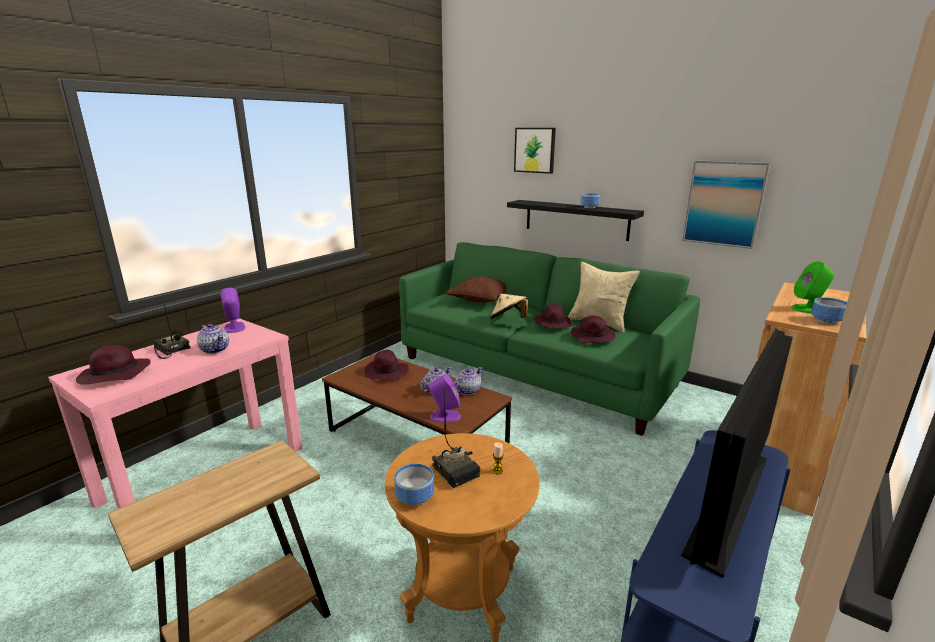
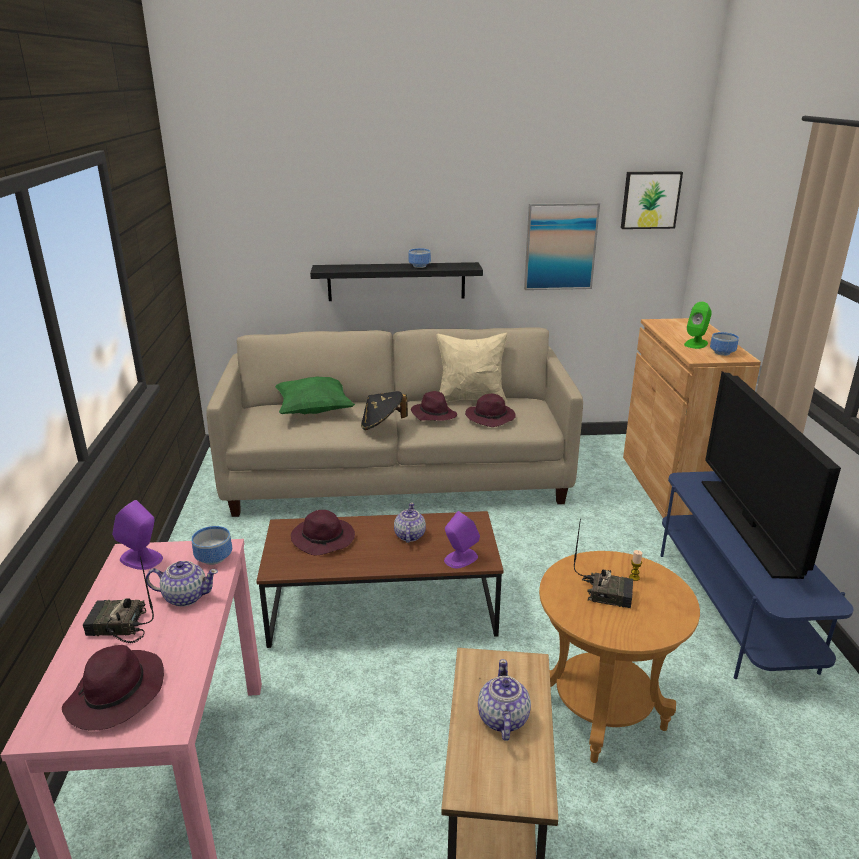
camera: 40 degrees left, 5 degrees up
bowl [394,463,434,506] -> bowl moved to [191,526,232,565]
green sofa [399,242,700,436] -> beige sofa [206,327,583,517]
brown pillow [445,277,507,302] -> green pillow [275,376,355,414]
teapot [454,367,482,395] -> teapot moved to [478,659,531,741]
beige hat [490,294,528,319] -> black hat [361,391,408,430]
picture [514,128,556,174] -> picture moved to [621,171,683,229]

